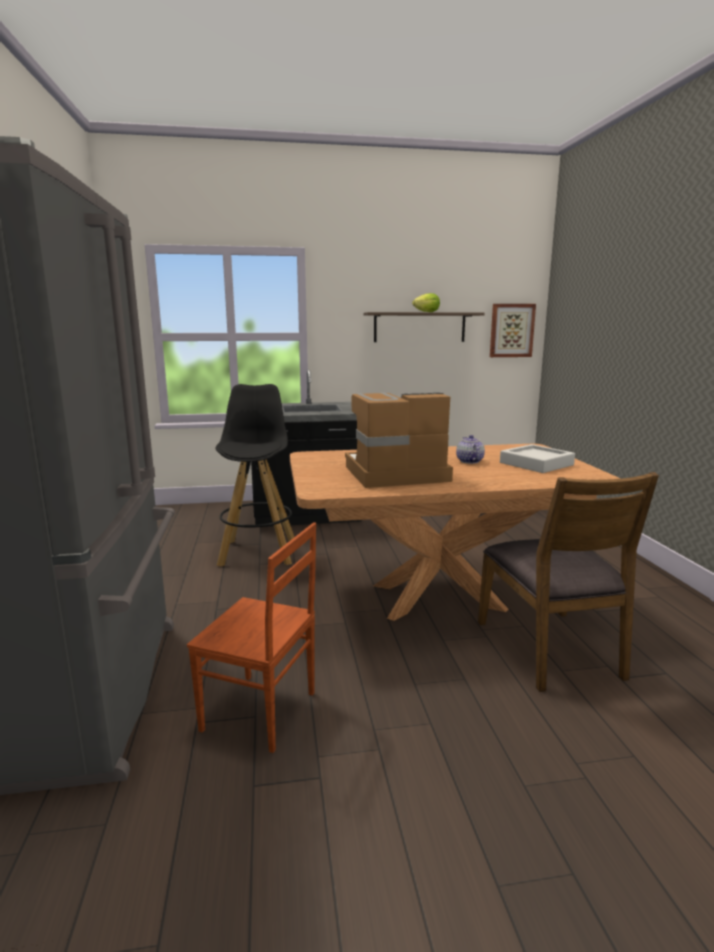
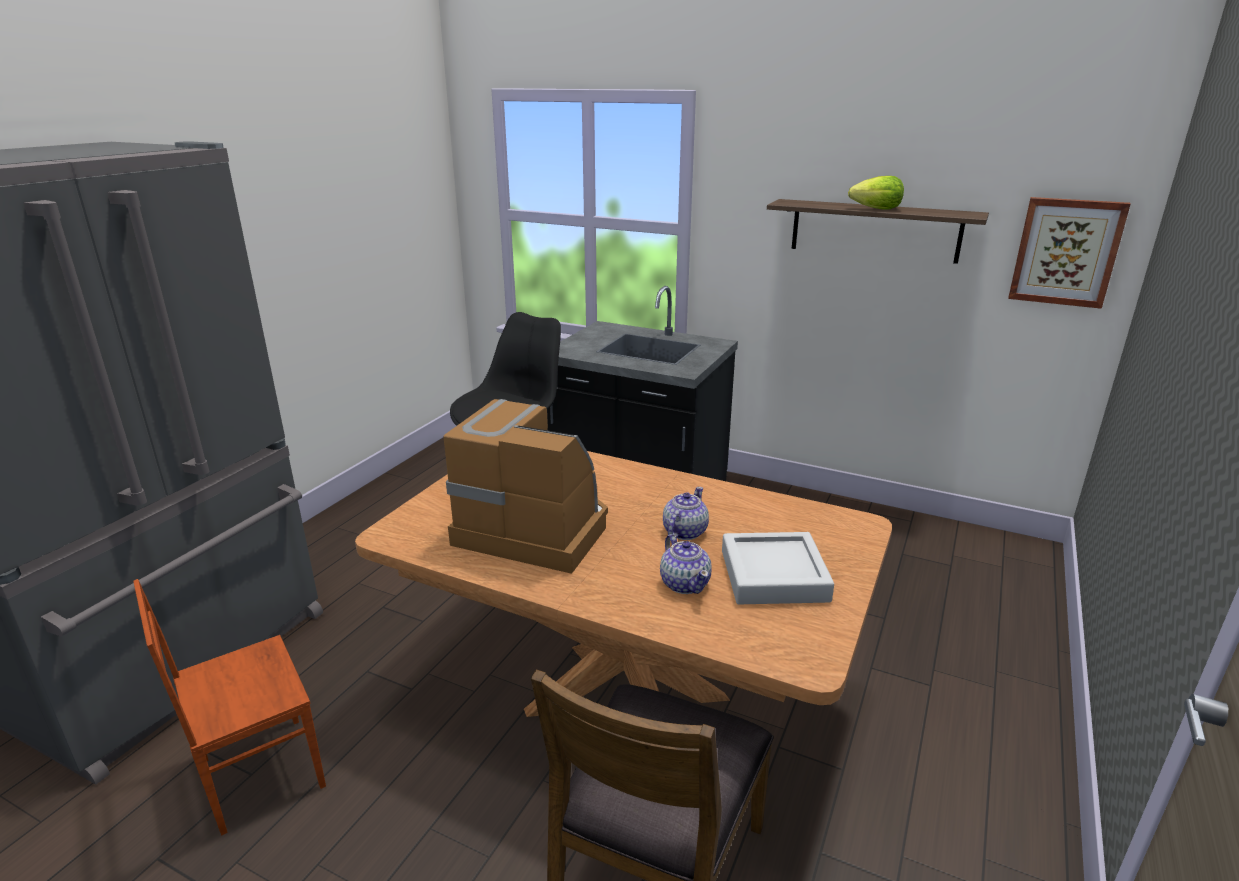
camera: 35 degrees right, 10 degrees up
brown chair [187,522,316,753] -> brown chair turned 90 degrees clockwise [133,579,326,835]
none -> teapot [660,534,711,594]

